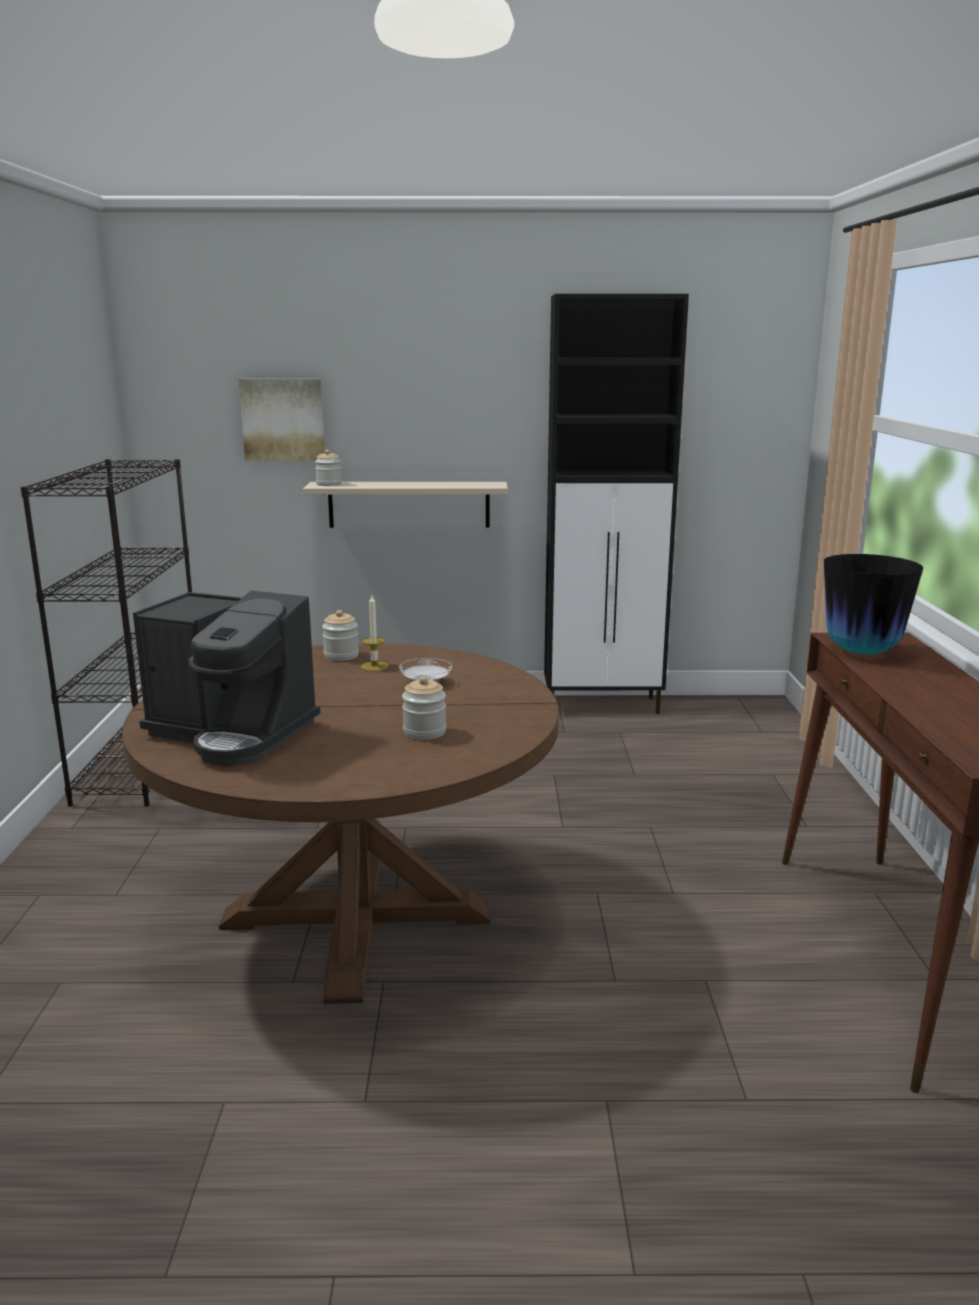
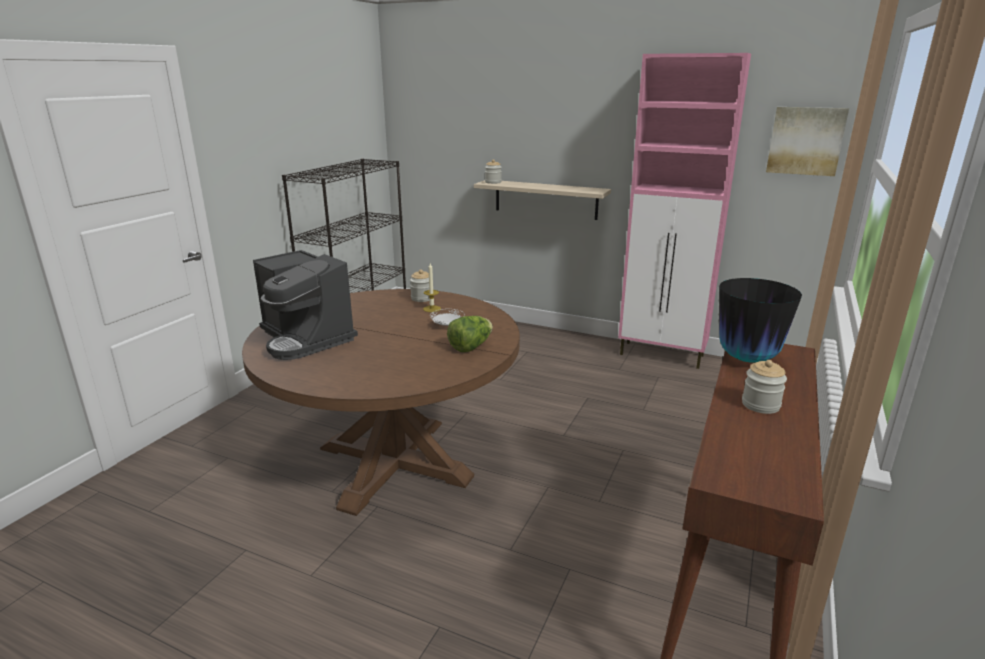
camera: 25 degrees right, 5 degrees up
picture [239,379,325,461] -> picture moved to [766,107,849,176]
jar [402,676,446,740] -> jar moved to [742,360,787,414]
black cabinet [544,294,689,714] -> pink cabinet [618,53,751,369]
none -> lettuce [447,316,493,352]

